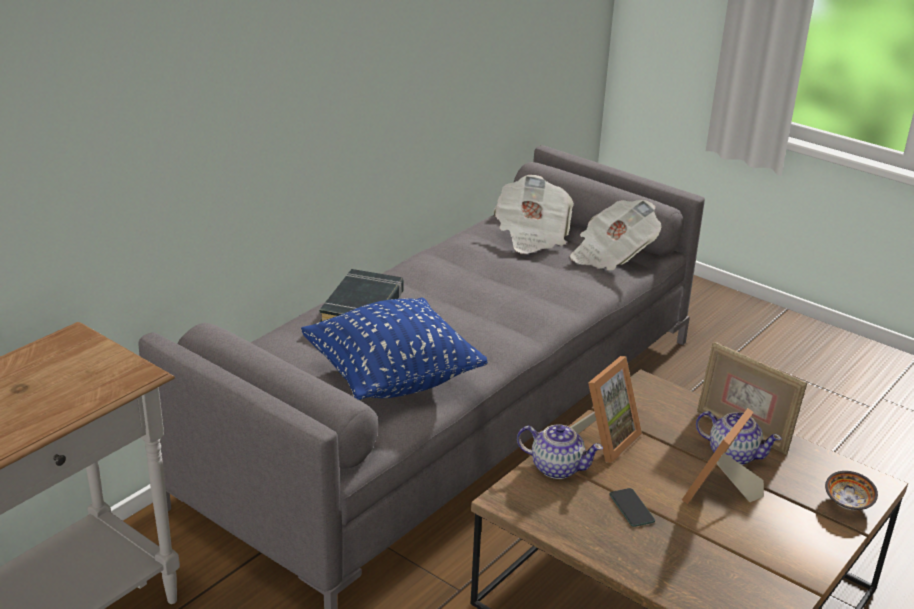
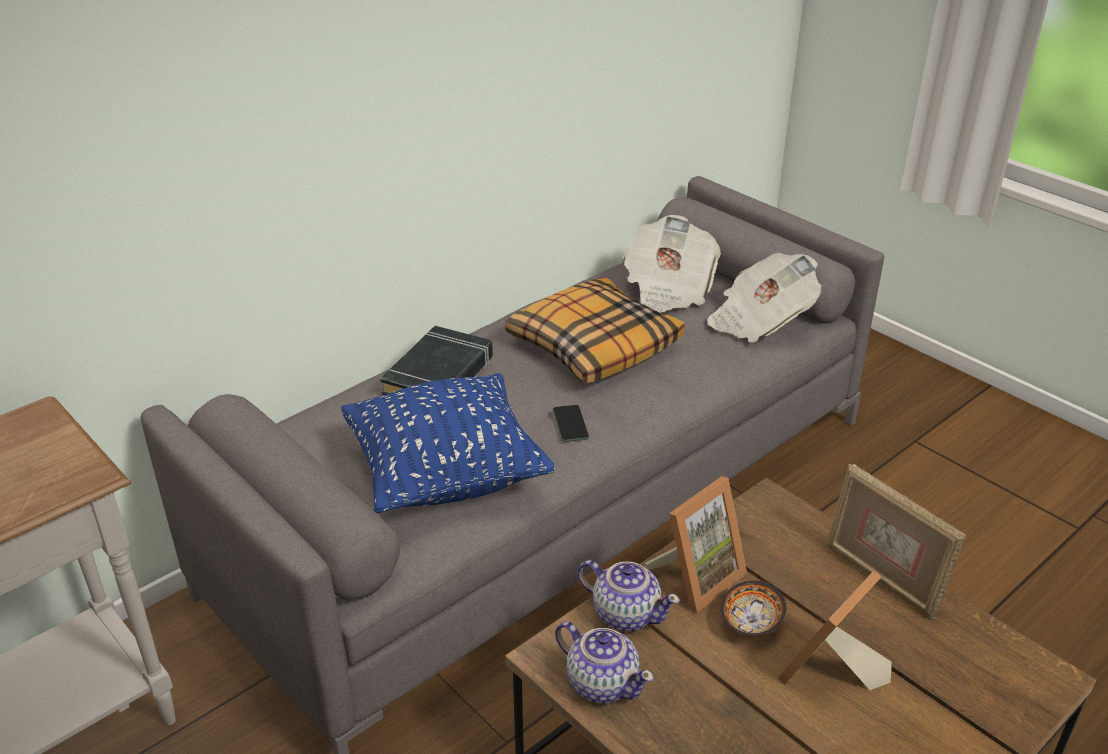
camera: 10 degrees right, 5 degrees up
phone [609,488,655,527] -> phone moved to [553,405,589,442]
teapot [696,411,782,465] -> teapot moved to [555,621,654,703]
bowl [825,471,878,510] -> bowl moved to [721,581,786,637]
none -> pillow [505,277,685,384]

